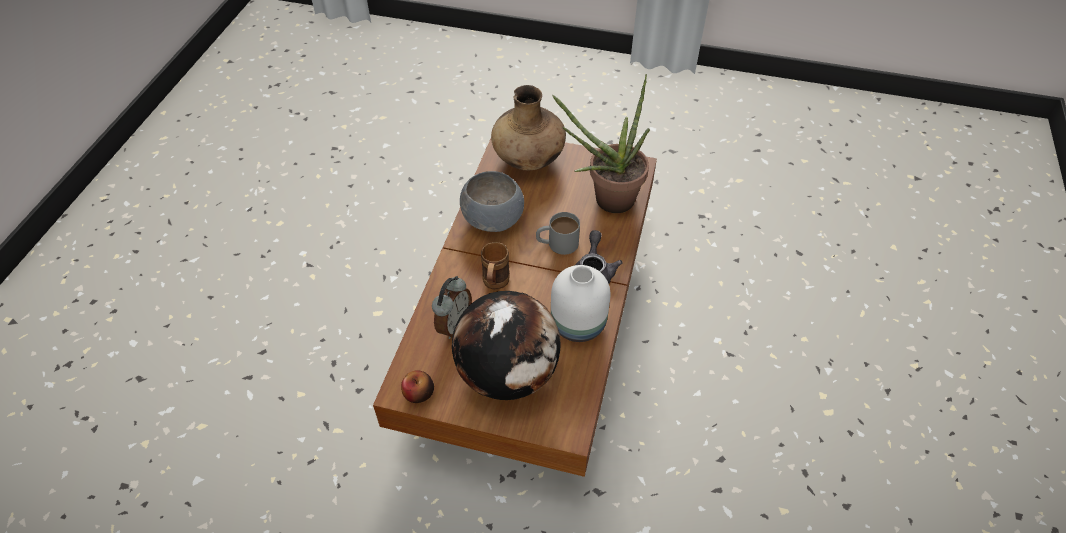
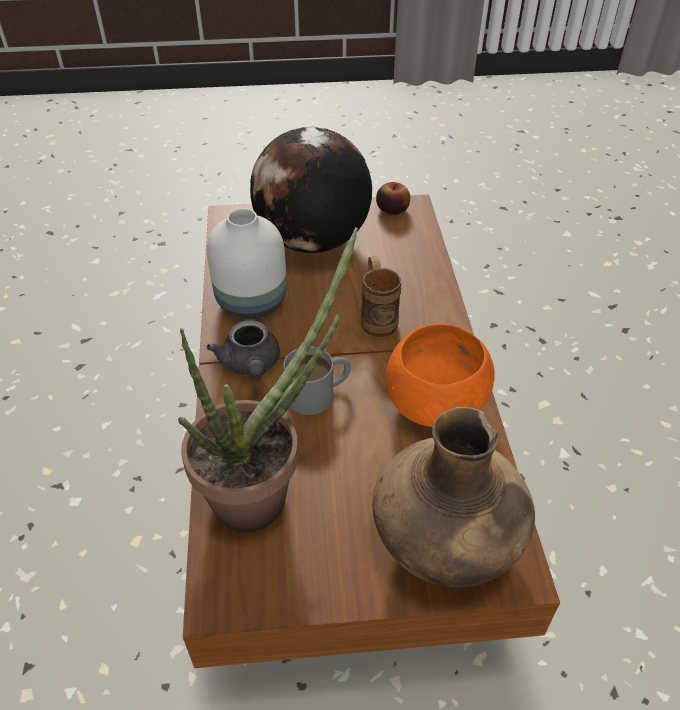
camera: 160 degrees right, 5 degrees down
alarm clock [432,276,472,339] -> none
grey bowl [460,171,524,232] -> orange bowl [386,324,494,427]

